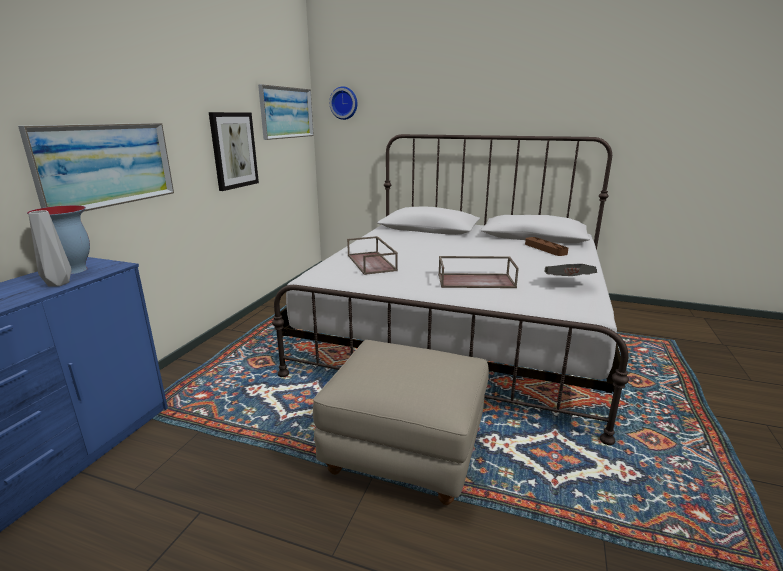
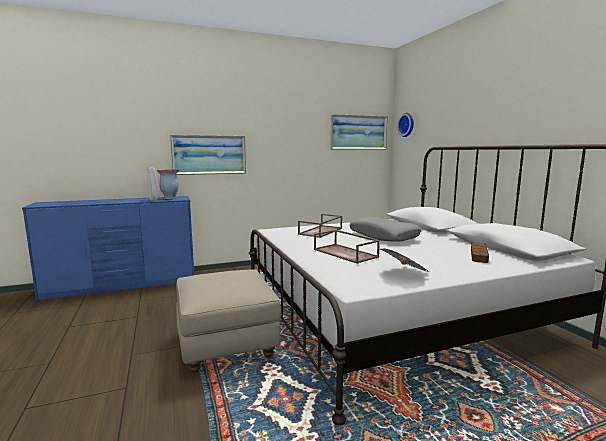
camera: 50 degrees right, 10 degrees down
picture [209,112,259,191] -> none
none -> grey pillow [349,217,421,242]

